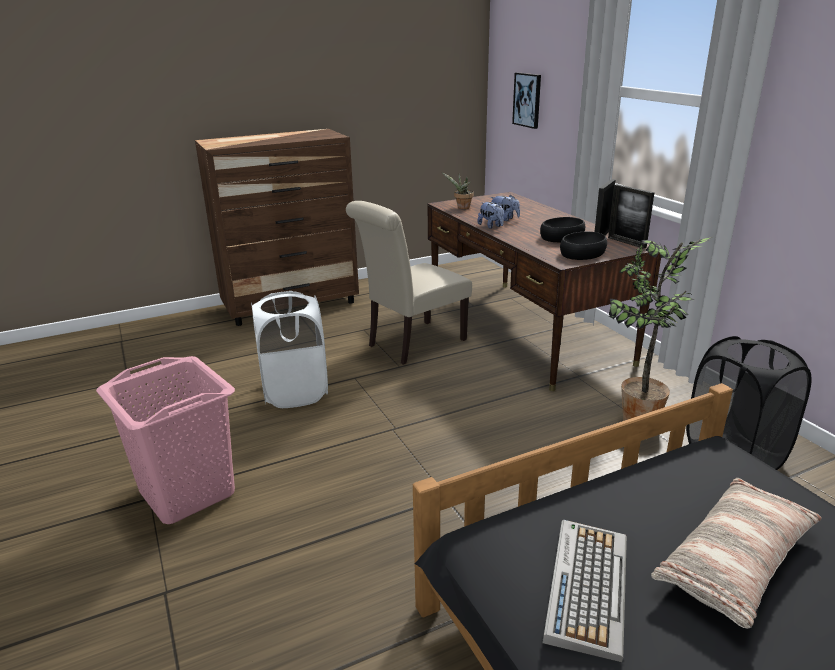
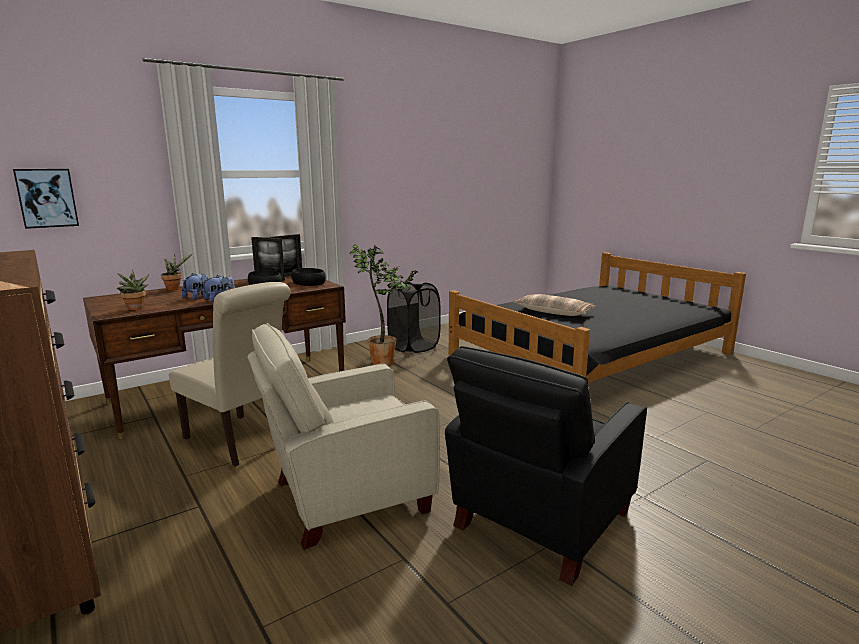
camera: 100 degrees left, 10 degrees down
pink laundry basket [96,356,235,524] -> black armchair [445,346,647,586]
white laundry basket [251,291,328,408] -> beige armchair [247,323,440,550]
keyboard [542,520,627,662] -> none
none -> potted plant [161,253,192,291]

